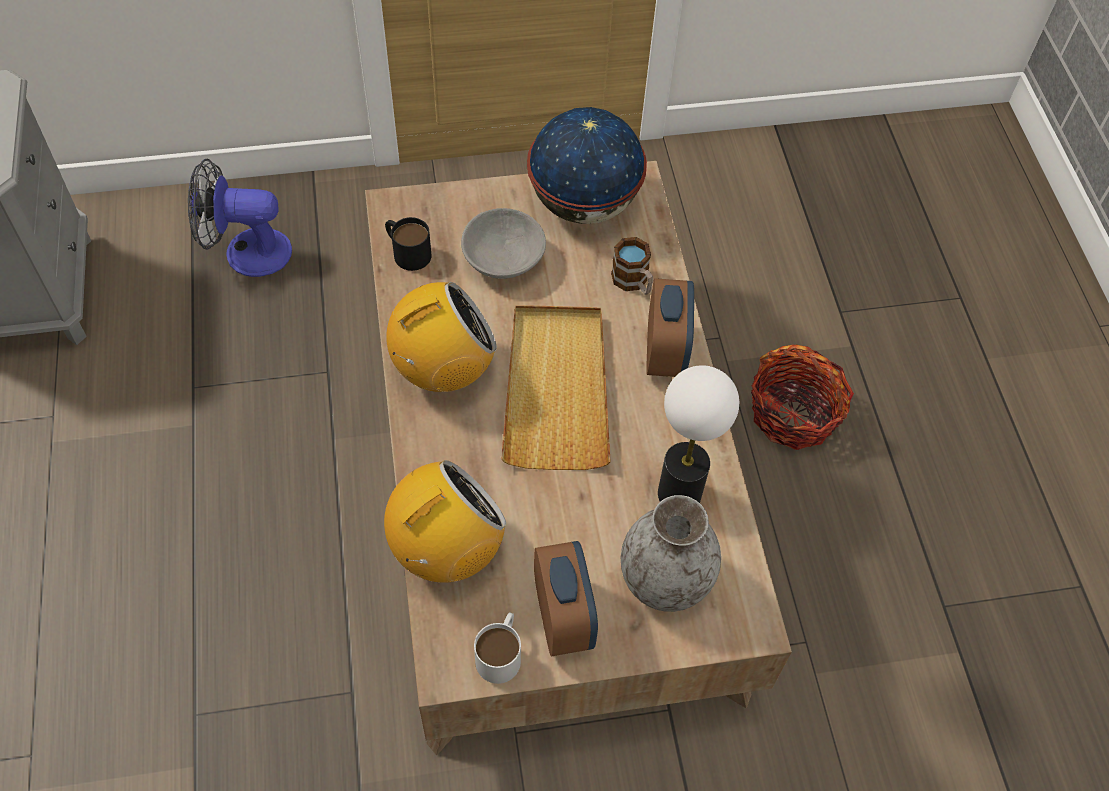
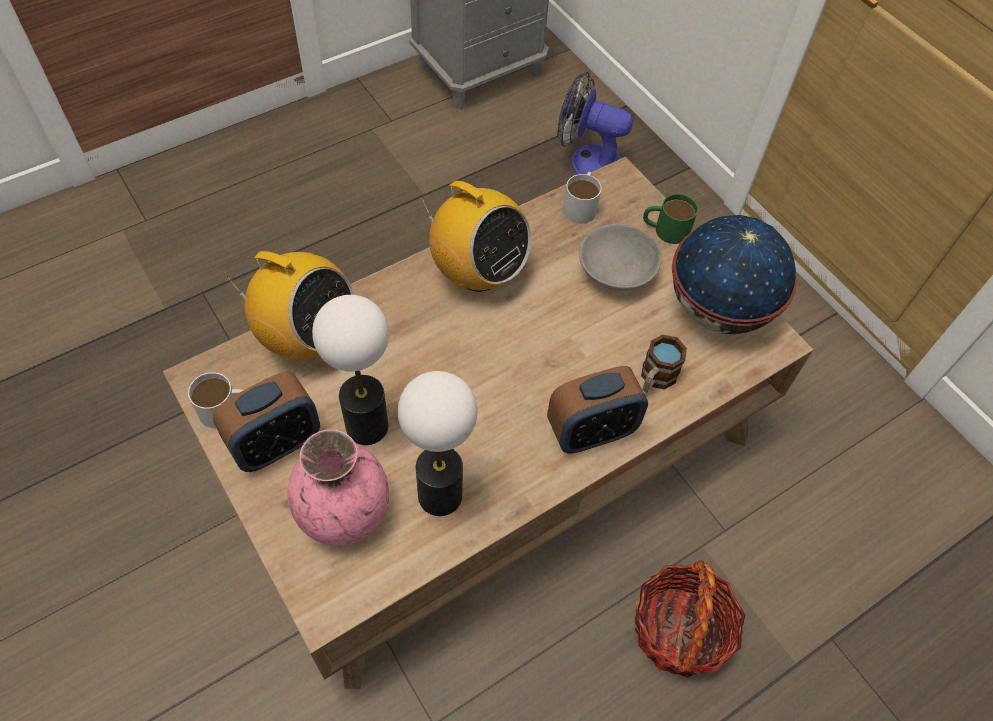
camera: 65 degrees right, 0 degrees up
fan [188,158,292,277] -> fan turned 45 degrees counterclockwise [557,72,633,174]
black mug [385,217,432,271] -> white mug [563,172,602,224]
beige tray [501,305,610,470] -> none
grey vase [621,495,721,612] -> pink vase [287,429,389,546]
none -> table lamp [312,295,389,445]
none -> green mug [643,194,698,244]

